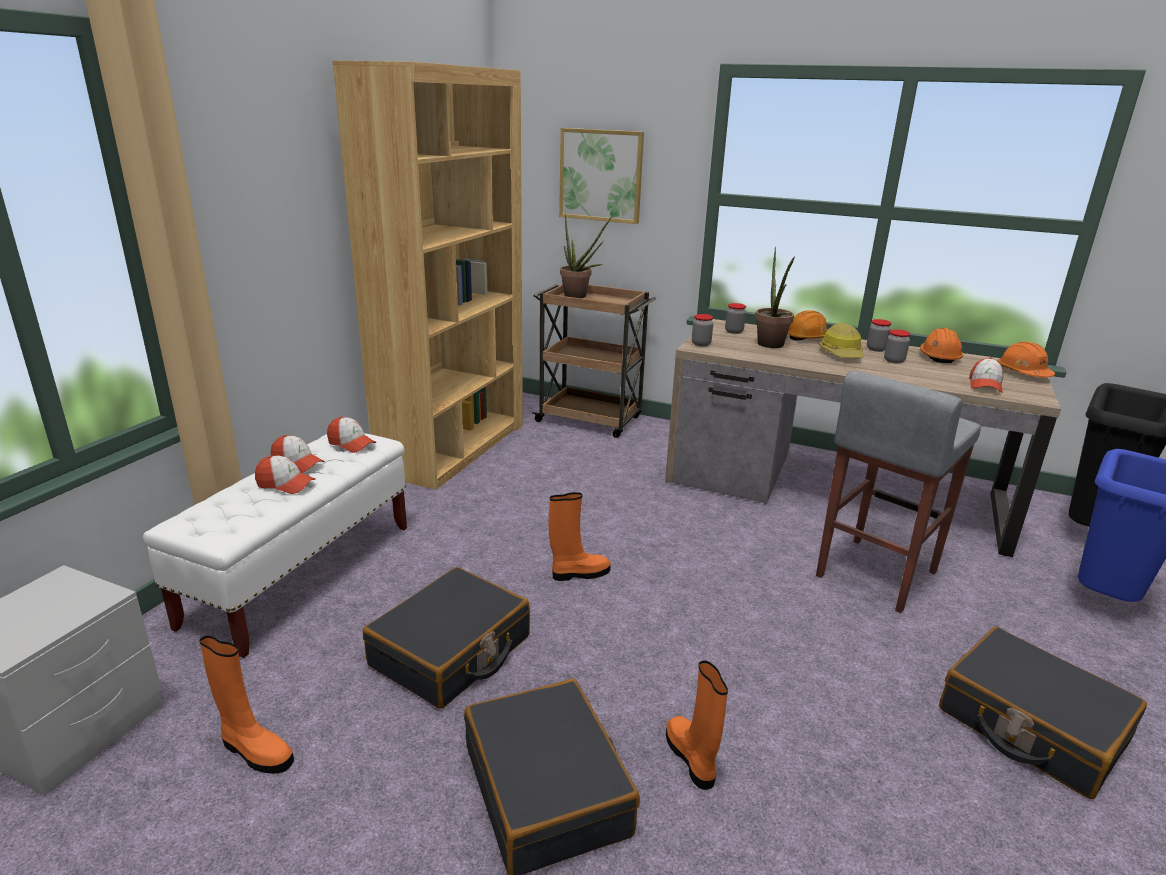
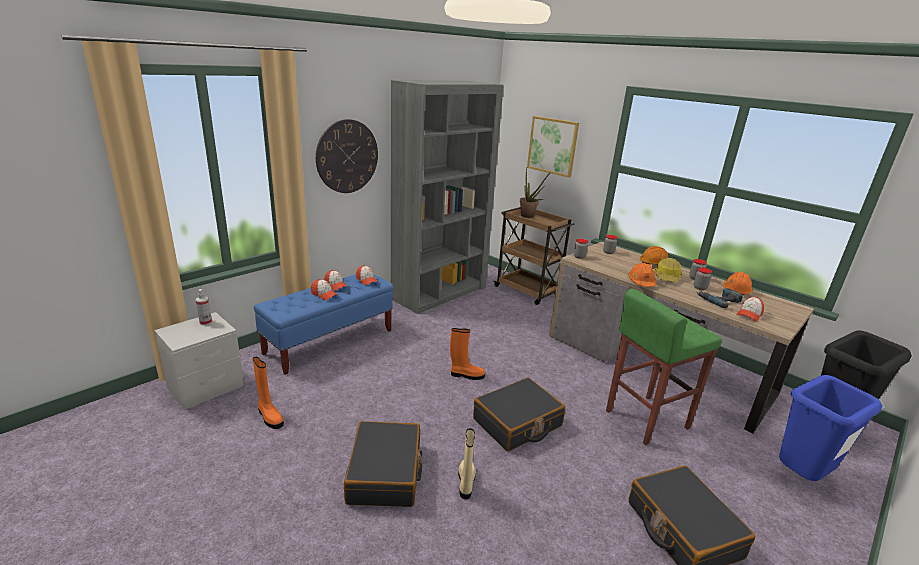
camera: 20 degrees right, 0 degrees up
white bench [143,433,407,658] -> blue bench [254,274,393,375]
brown bookcase [332,60,523,490] -> grey bookcase [391,80,503,314]
black suitcase [363,567,530,709] -> black suitcase moved to [473,378,565,451]
orange boot [666,660,728,790] -> beige boot [458,428,476,499]
potted plant [755,247,795,348] -> none
grey stool [816,371,981,613] -> green stool [606,289,722,446]
orange hard hat [998,342,1055,377] -> orange hard hat moved to [628,263,656,287]
none -> spray bottle [196,289,212,325]
none -> wall clock [316,119,378,193]
none -> power drill [697,288,743,308]

